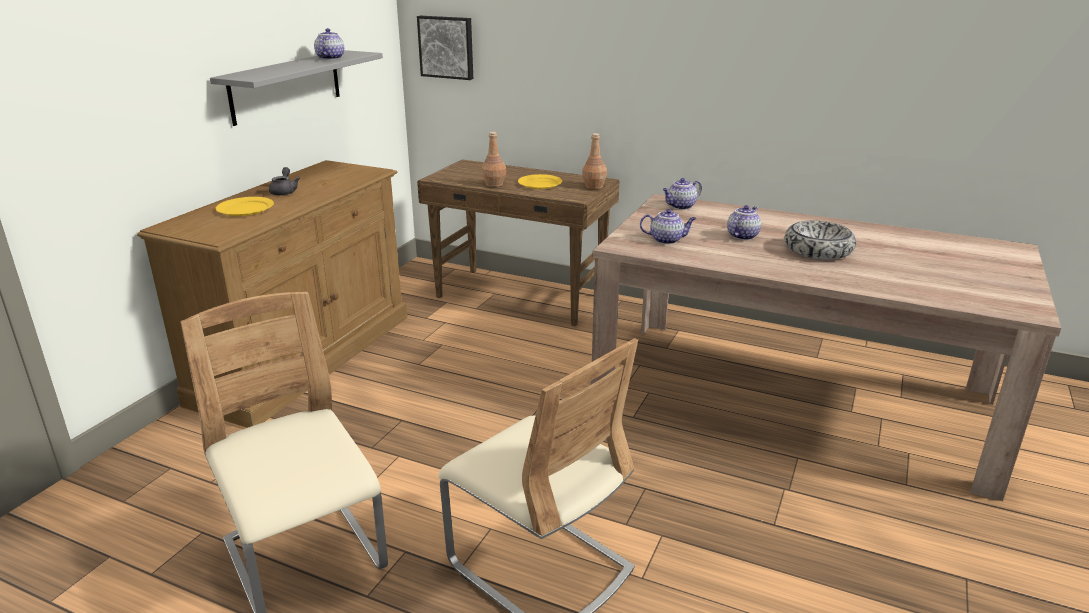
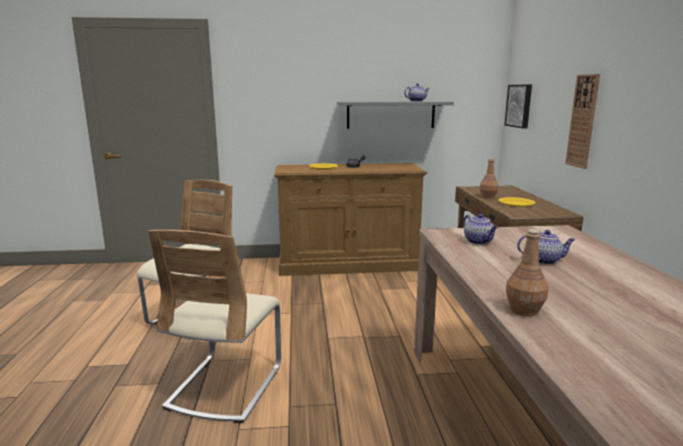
camera: 60 degrees right, 10 degrees down
brown bottle [582,133,607,189] -> brown bottle moved to [506,229,548,316]
teapot [663,178,702,210] -> none
bowl [785,221,856,260] -> none
none -> wall clock [565,74,600,169]

